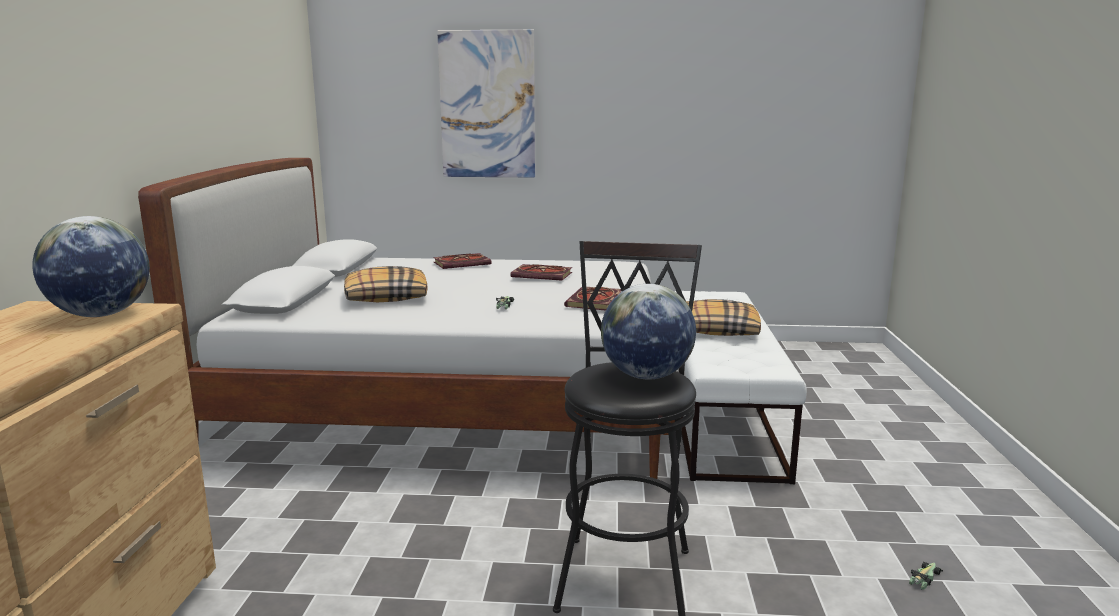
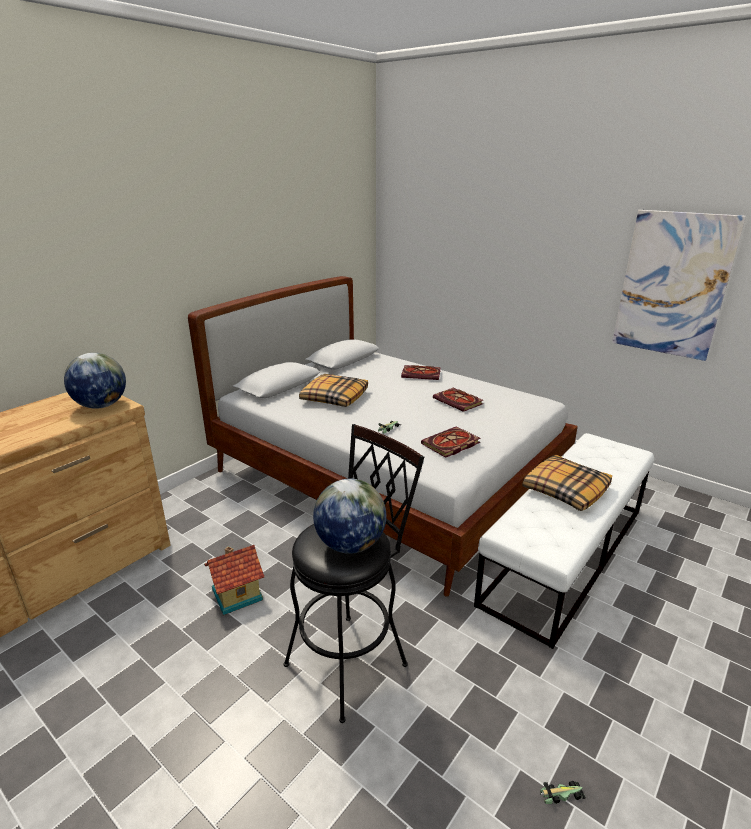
camera: 35 degrees right, 10 degrees up
picture [437,30,535,177] -> picture moved to [612,210,746,361]
none -> toy house [204,545,264,615]

